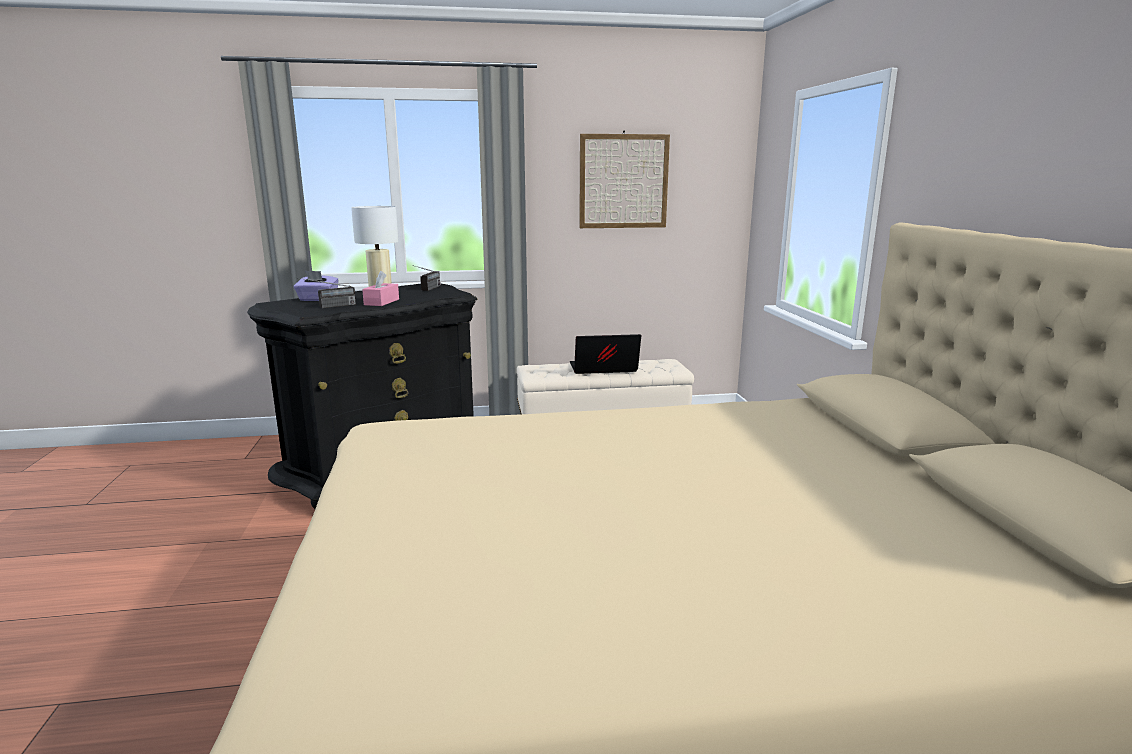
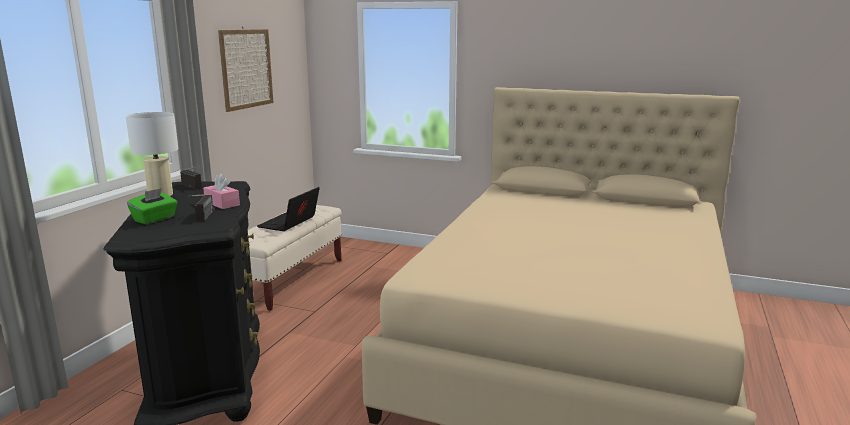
camera: 60 degrees left, 0 degrees up
purple tissue box [294,271,339,301] -> green tissue box [127,188,178,224]

